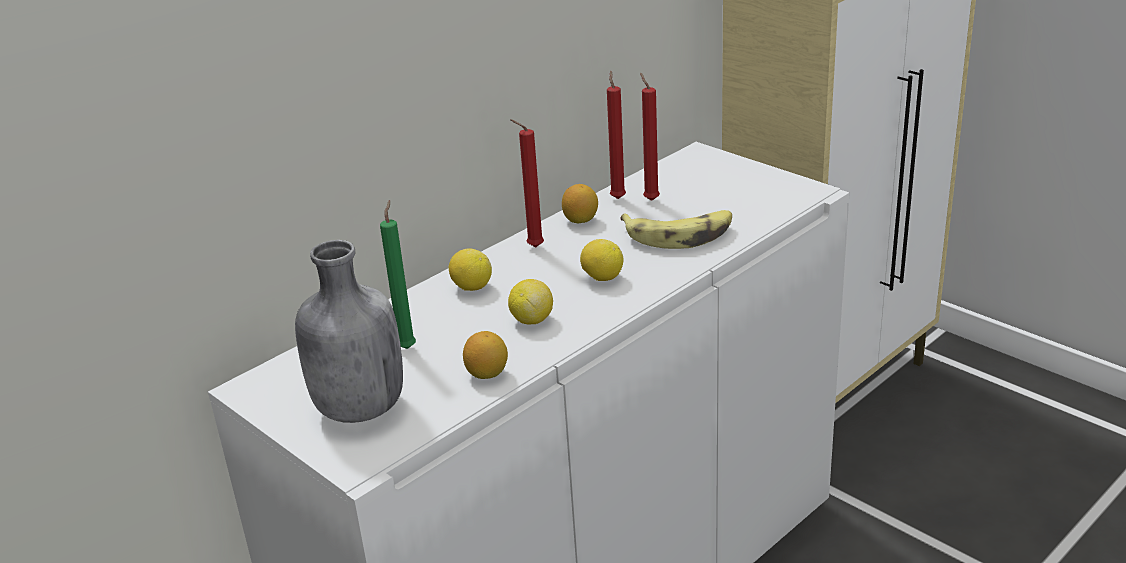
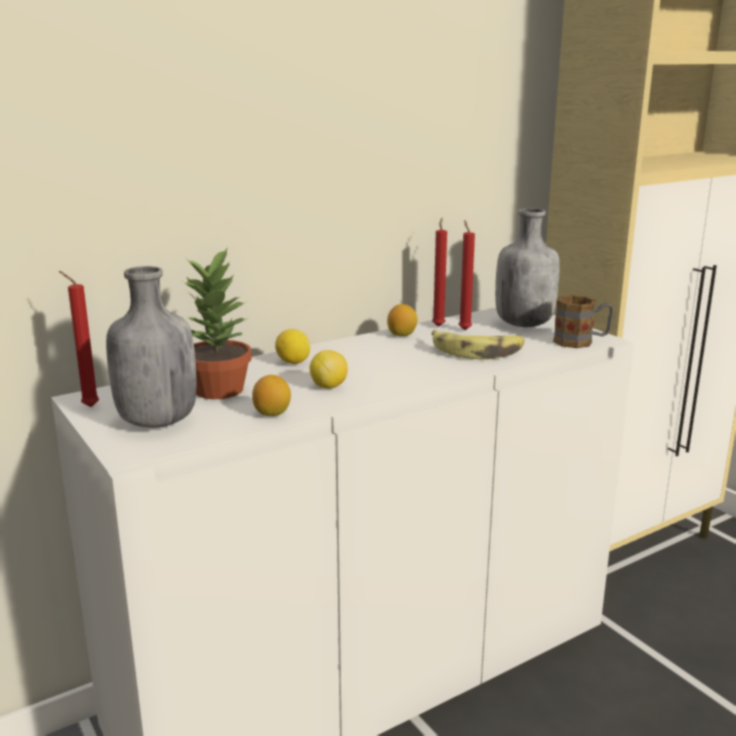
camera: 10 degrees right, 10 degrees down
green candle [380,200,416,349] -> potted plant [183,247,252,399]
red candle [510,119,544,247] -> red candle moved to [59,271,99,407]
lemon [580,239,624,281] -> none
none -> grey bottle [495,208,560,327]
none -> mug [553,295,613,348]

